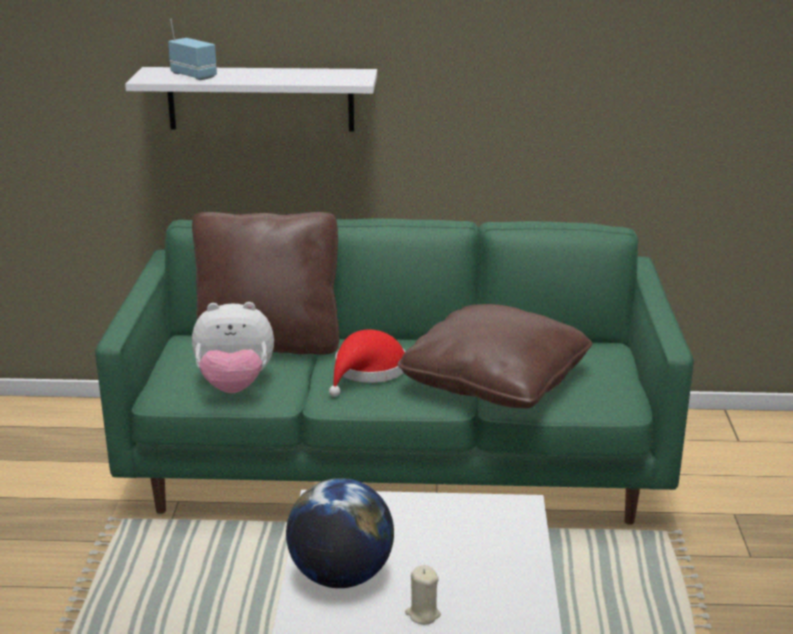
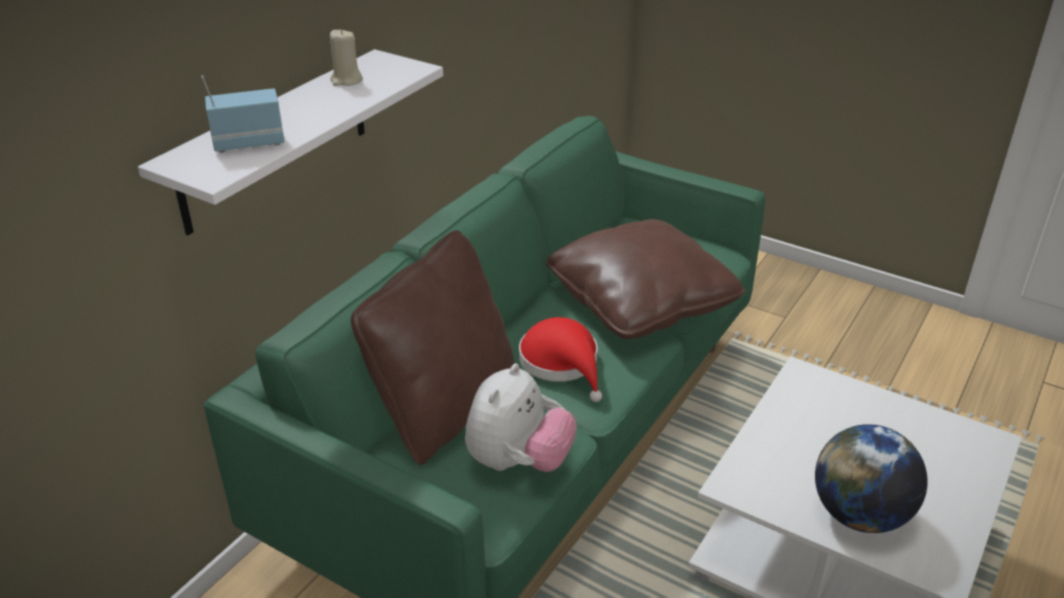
camera: 60 degrees left, 10 degrees up
beige candle [405,565,441,625] -> beige candle moved to [330,29,363,86]

